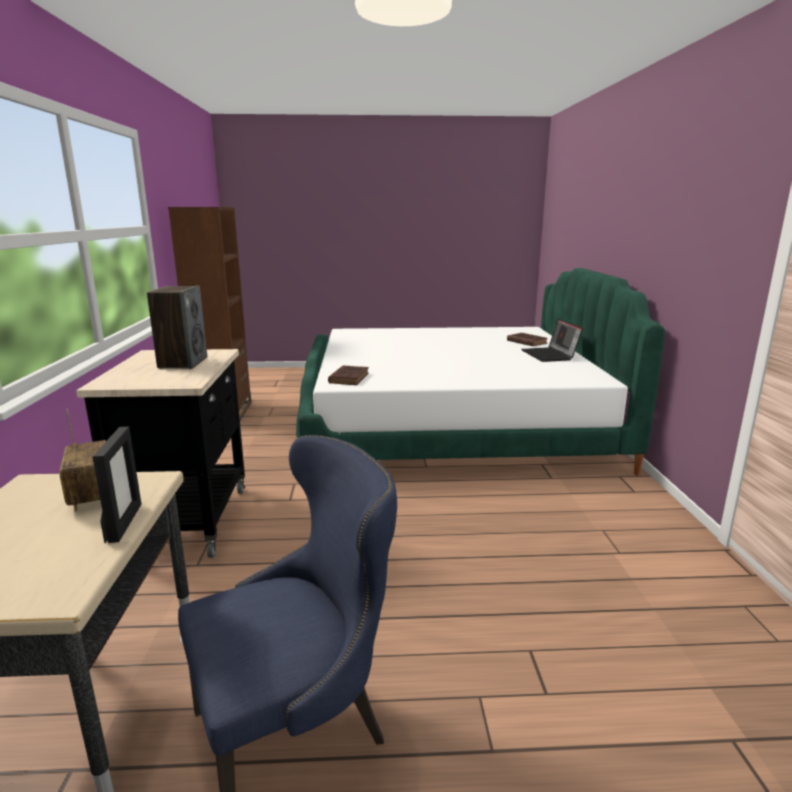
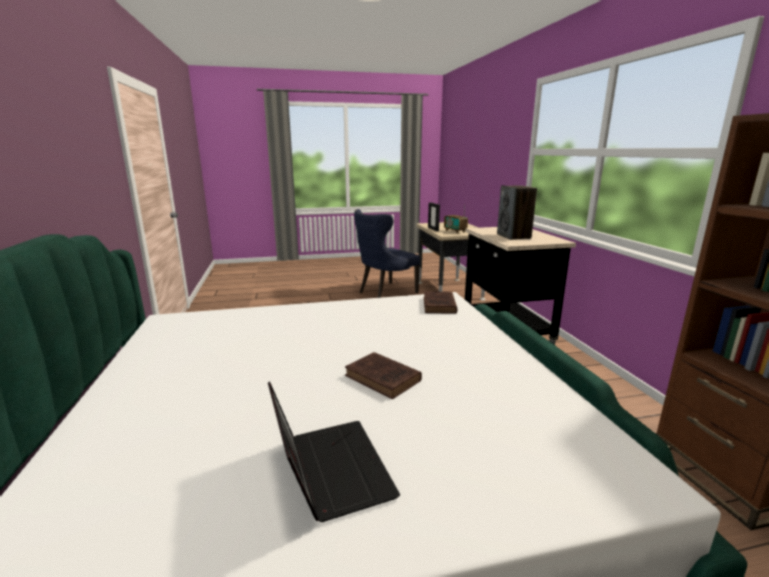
camera: 170 degrees right, 0 degrees up
brown book [507,333,548,346] -> brown book moved to [345,352,422,399]
laptop [521,319,583,362] -> laptop moved to [268,381,400,522]

